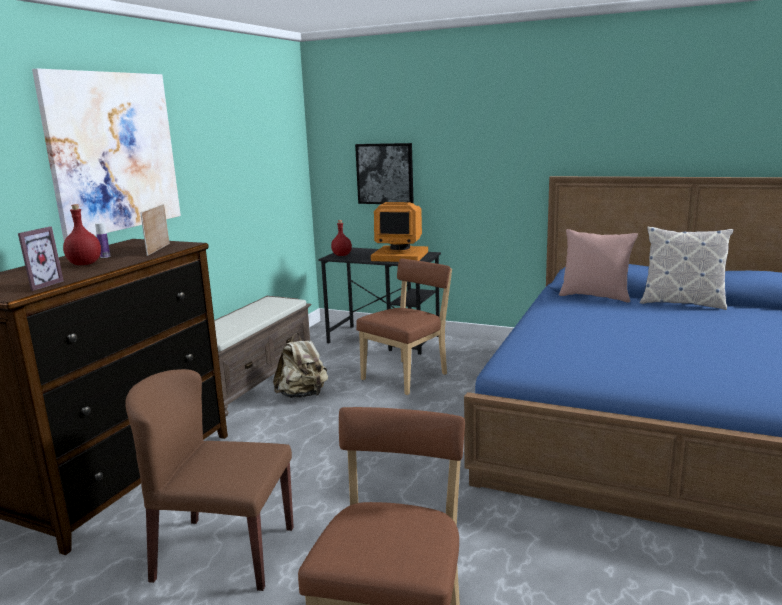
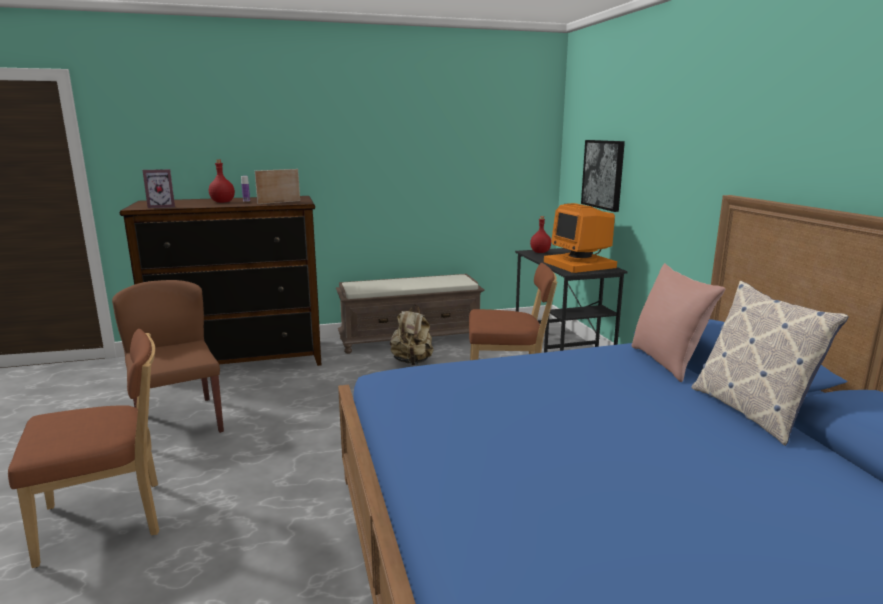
camera: 50 degrees right, 0 degrees up
picture [32,68,181,241] -> none

